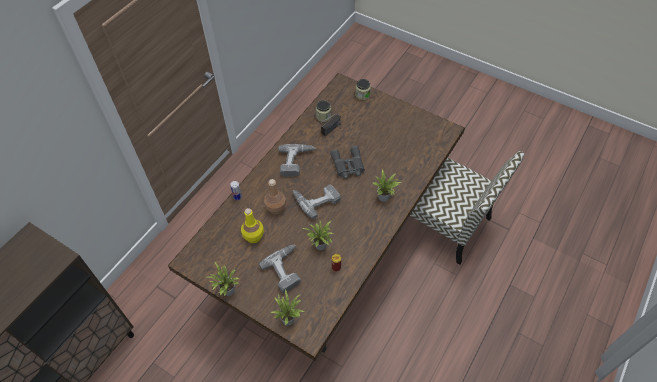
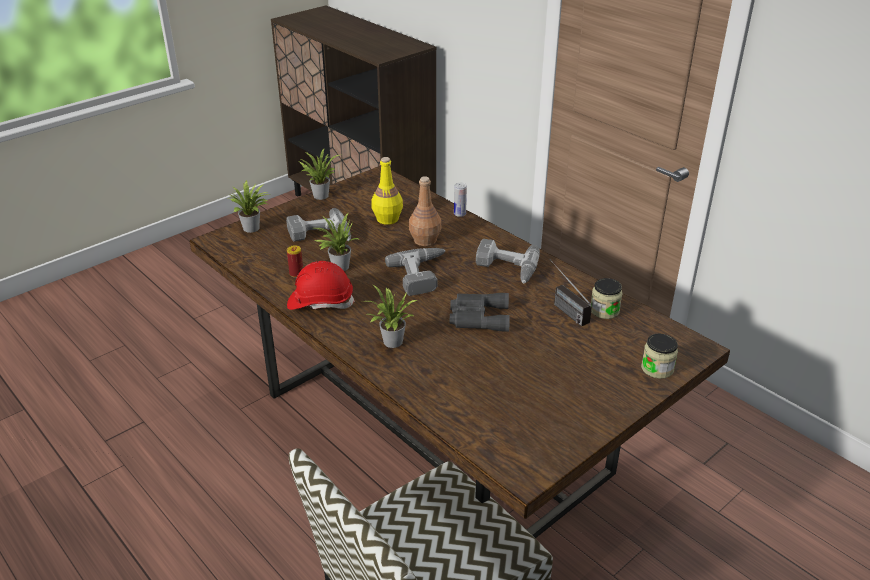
camera: 105 degrees right, 20 degrees down
none -> red hard hat [287,261,355,310]

